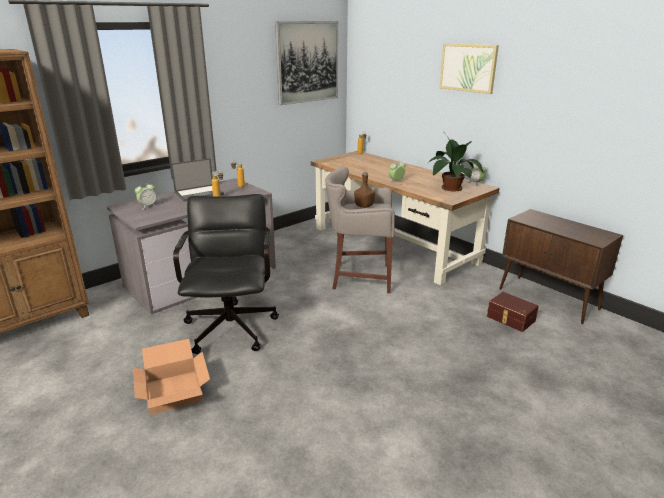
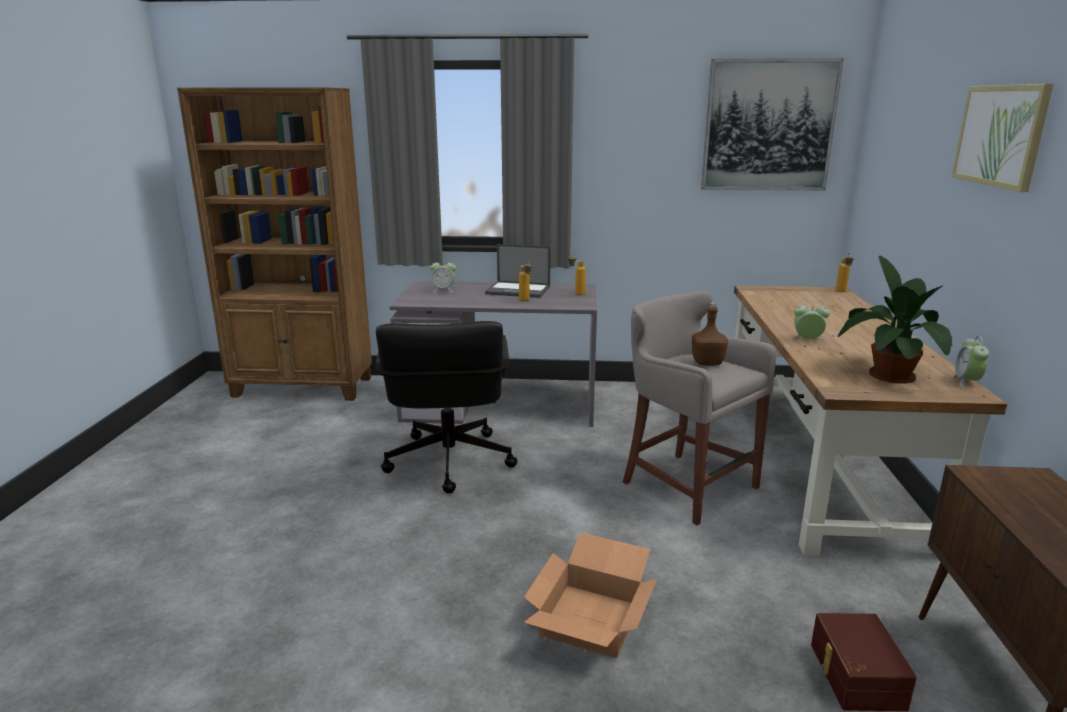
camera: 45 degrees right, 5 degrees down
cardboard box [133,339,210,415] -> cardboard box moved to [524,532,657,658]
black office chair [173,194,279,354] -> black office chair turned 135 degrees clockwise [375,321,518,494]

